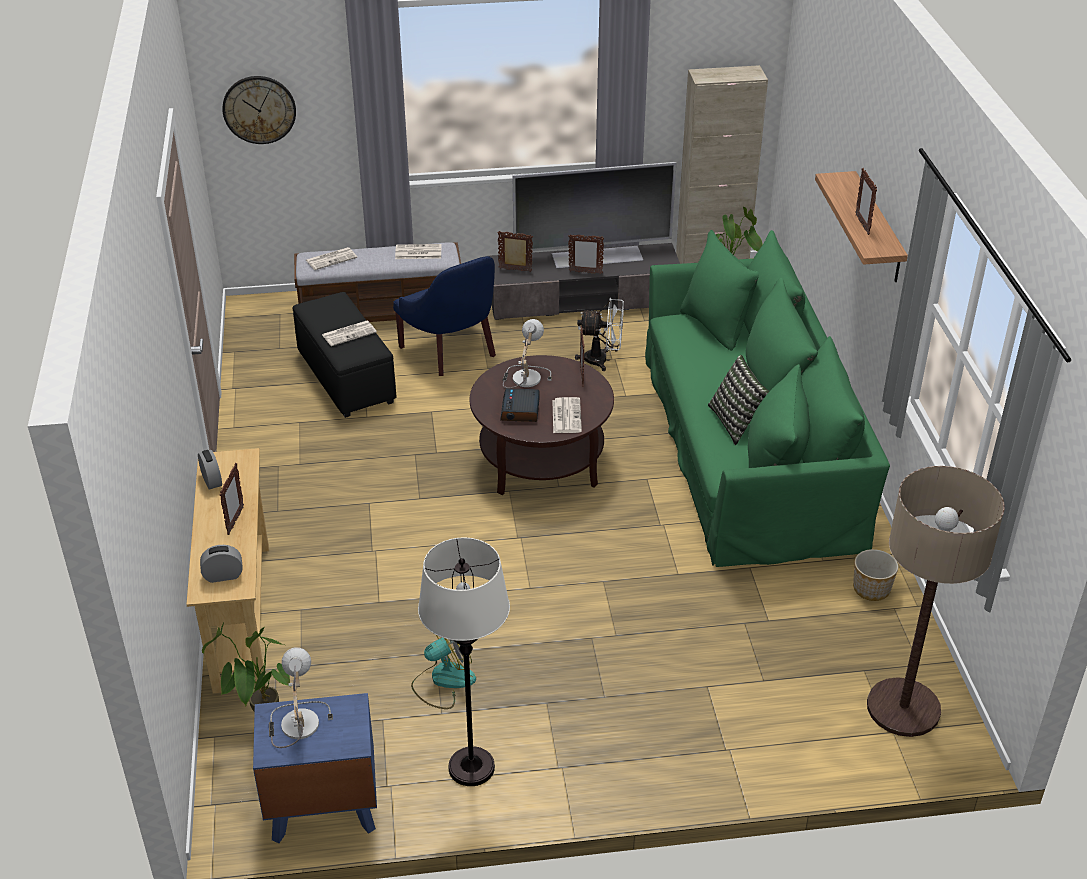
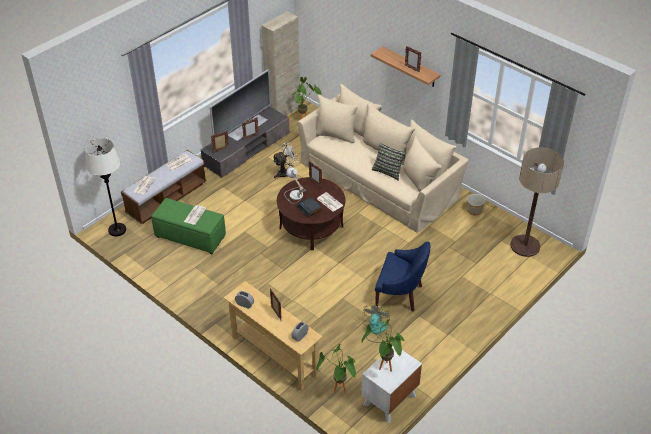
camera: 40 degrees left, 5 degrees up
wall clock [223,76,296,144] -> none
blue nightstand [253,693,377,843] -> white nightstand [361,346,422,423]
table lamp [269,647,333,748] -> potted plant [361,319,405,372]
black ottoman [293,292,397,418] -> green ottoman [151,198,226,254]
blue armchair [393,256,496,376] -> blue armchair moved to [375,241,430,312]
white floor lamp [418,537,510,786] -> white floor lamp moved to [85,138,126,236]
green sofa [645,230,890,567] -> beige sofa [298,84,469,233]

